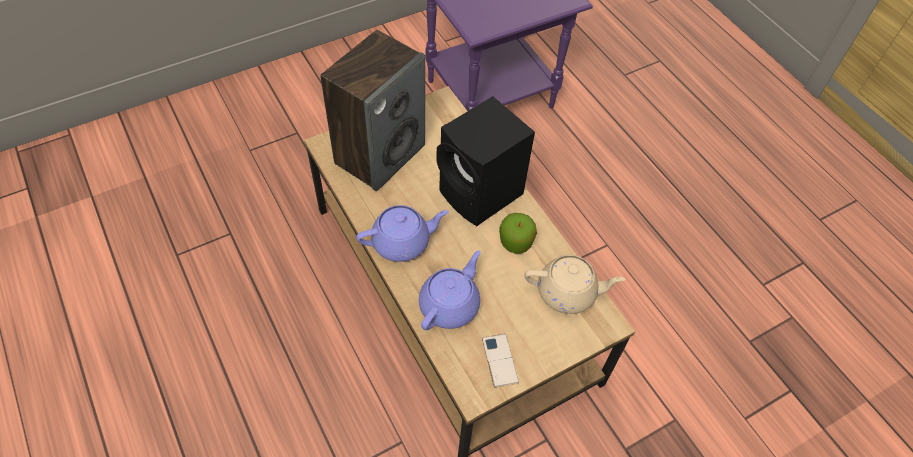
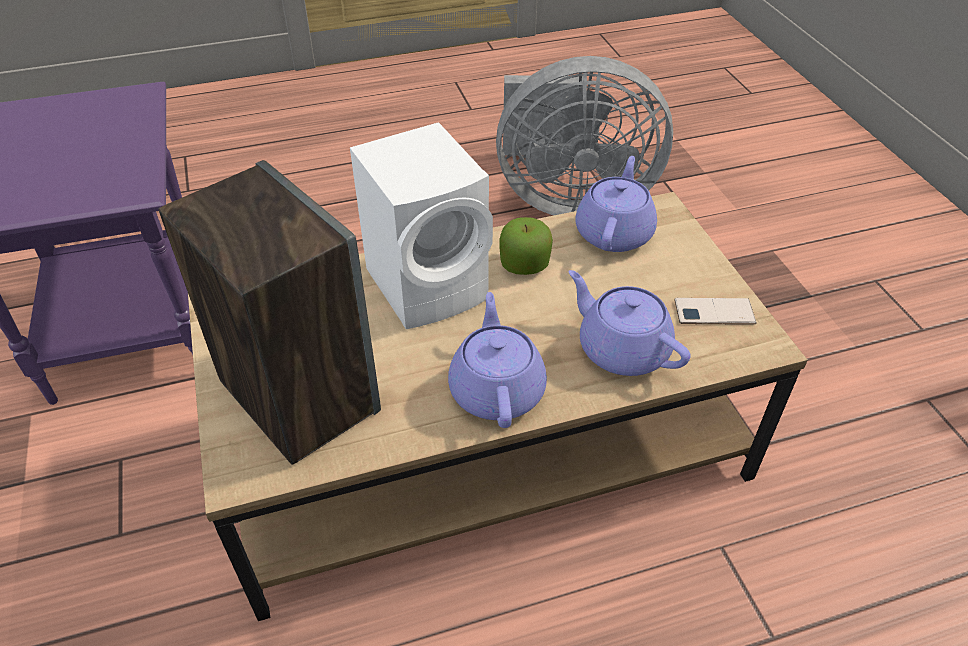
camera: 75 degrees left, 10 degrees down
black speaker [436,96,535,226] -> white speaker [350,122,493,329]
beige teapot [525,255,625,314] -> purple teapot [576,156,657,252]
none -> grey fan [496,56,673,215]

